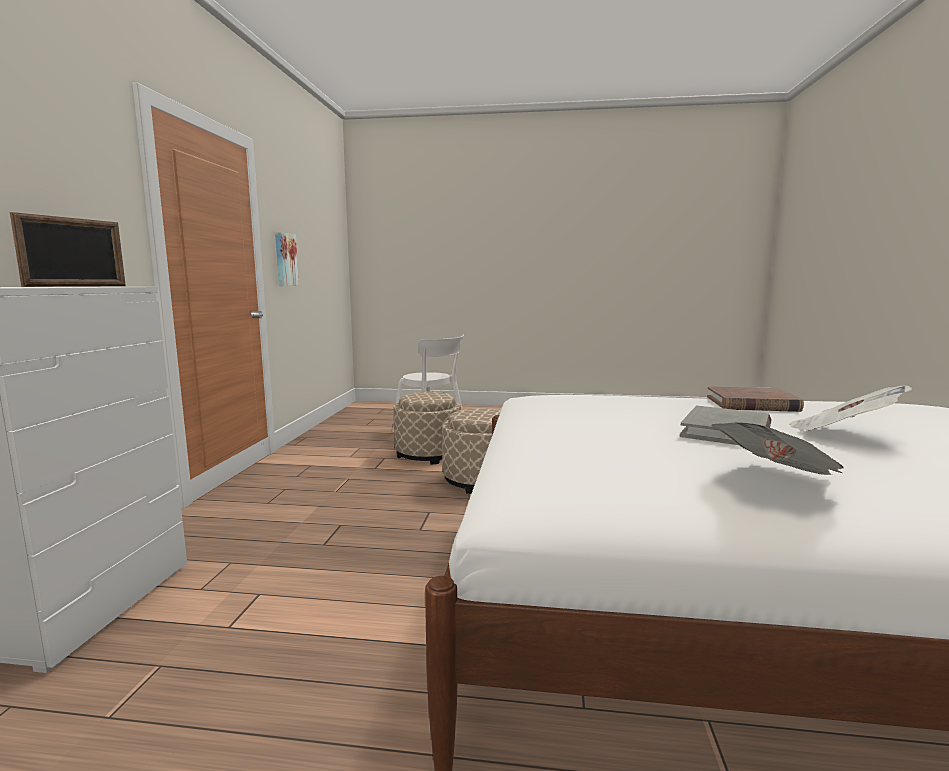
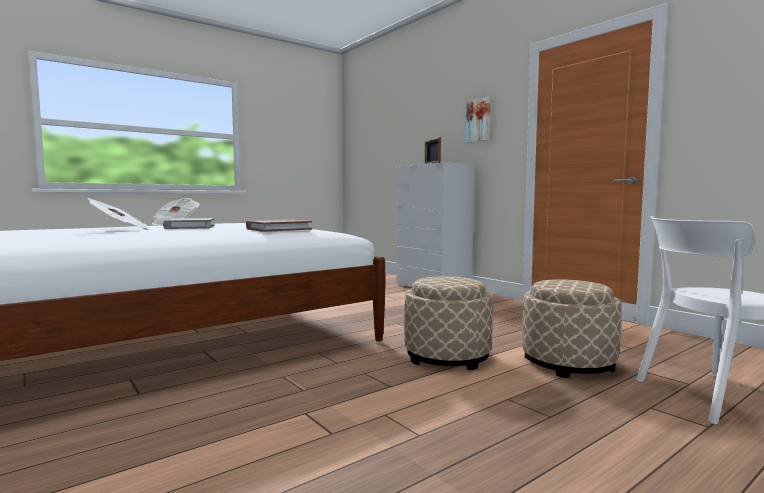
camera: 135 degrees right, 5 degrees down
picture [275,232,299,286] -> picture moved to [466,97,490,143]
brown book [707,386,804,412] -> brown book moved to [246,220,312,232]

